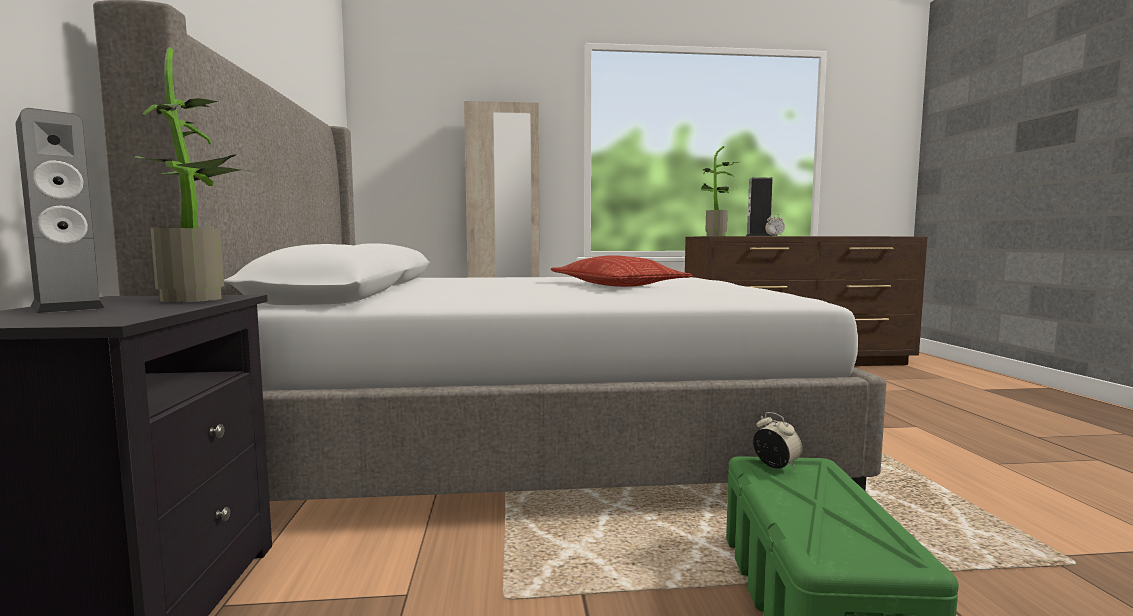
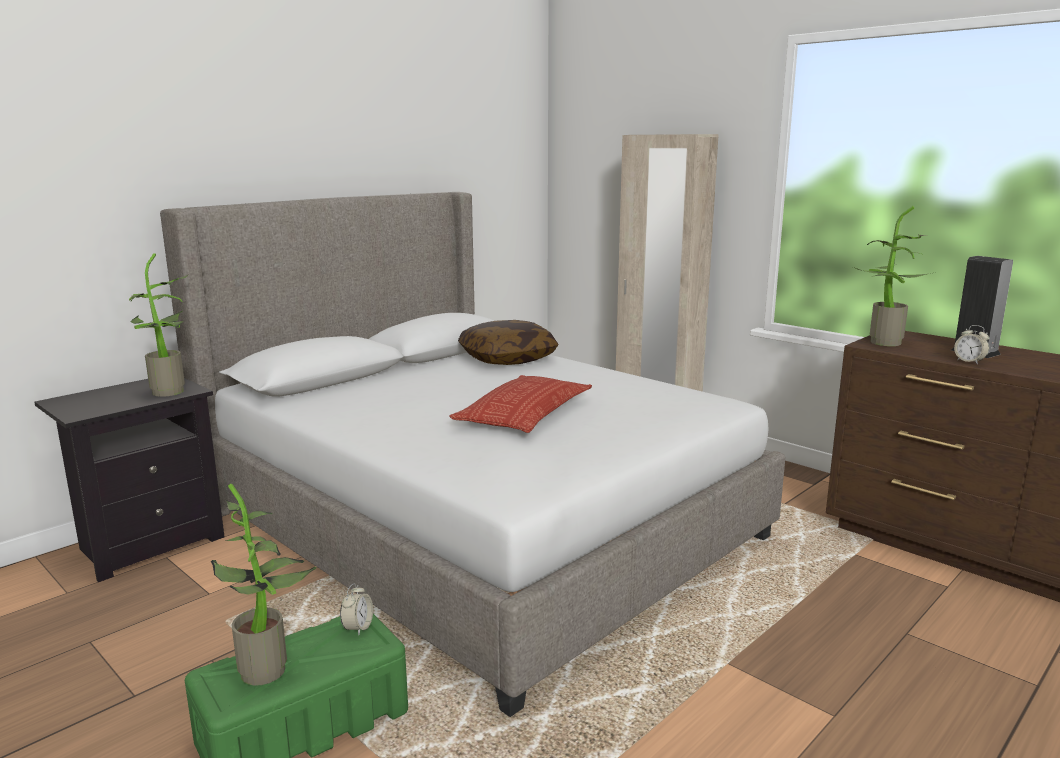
camera: 50 degrees right, 10 degrees up
speaker [15,108,105,313] -> none
none -> potted plant [211,484,316,686]
none -> pillow [458,320,559,365]

